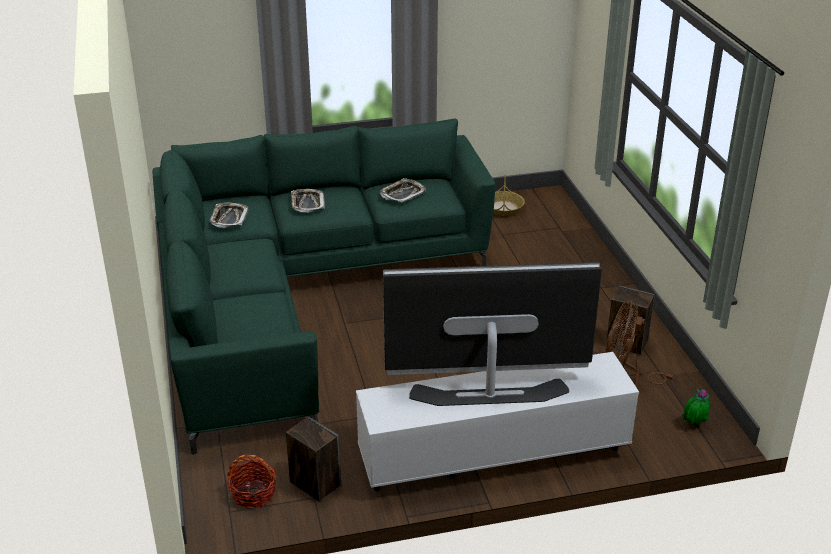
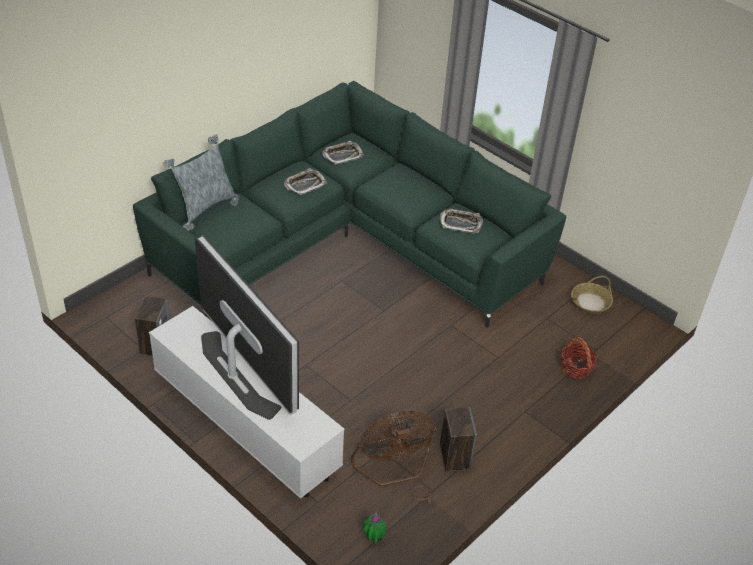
camera: 55 degrees right, 10 degrees up
basket [227,455,276,509] -> basket moved to [560,337,597,379]
tray [291,189,325,213] -> tray moved to [284,168,327,195]
none -> pillow [163,134,240,231]

